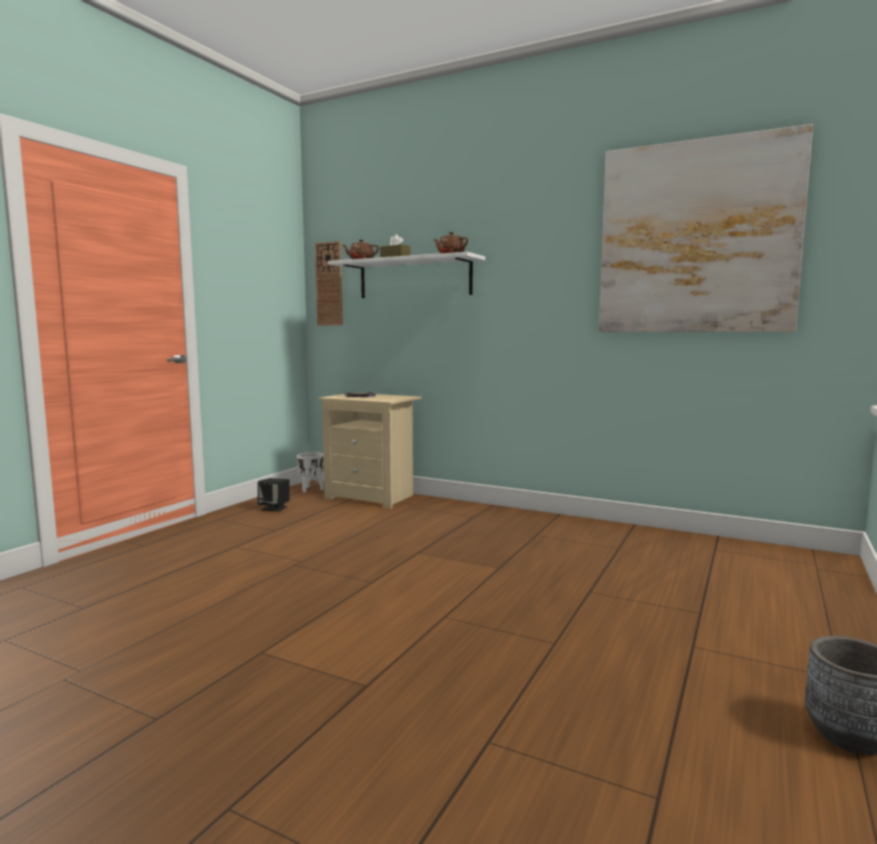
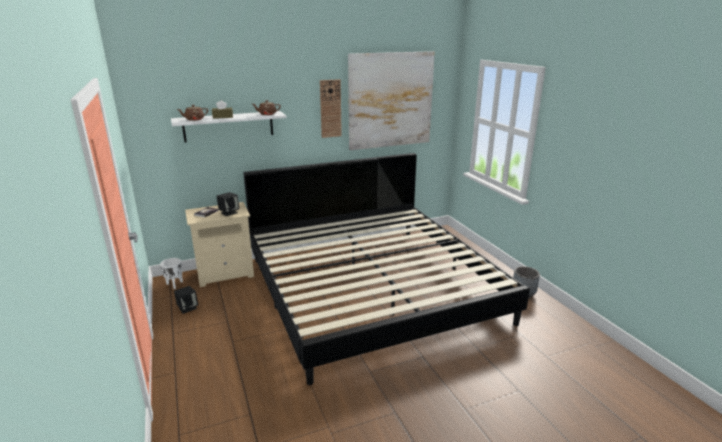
camera: 50 degrees left, 15 degrees up
wall clock [315,241,343,325] -> wall clock moved to [320,79,342,138]
none -> black speaker [216,192,240,216]
none -> bed [243,153,530,385]

